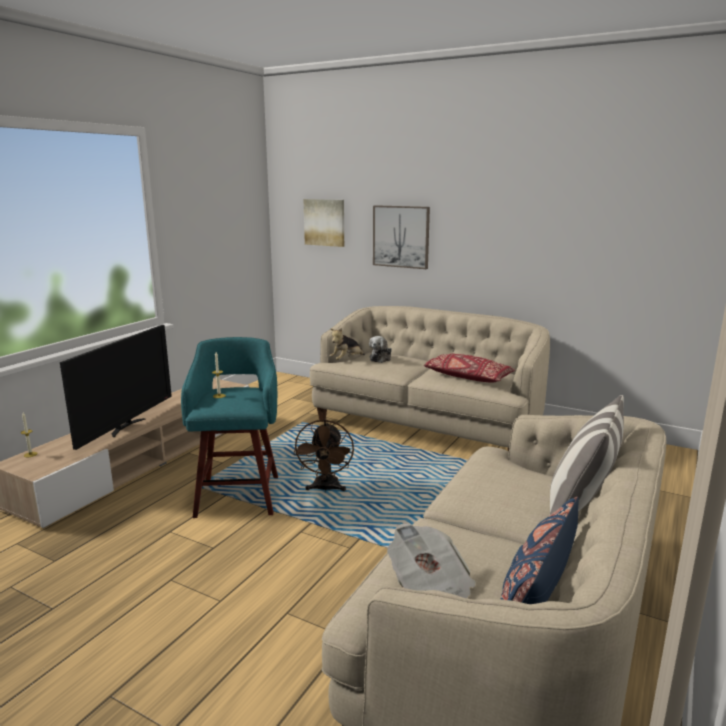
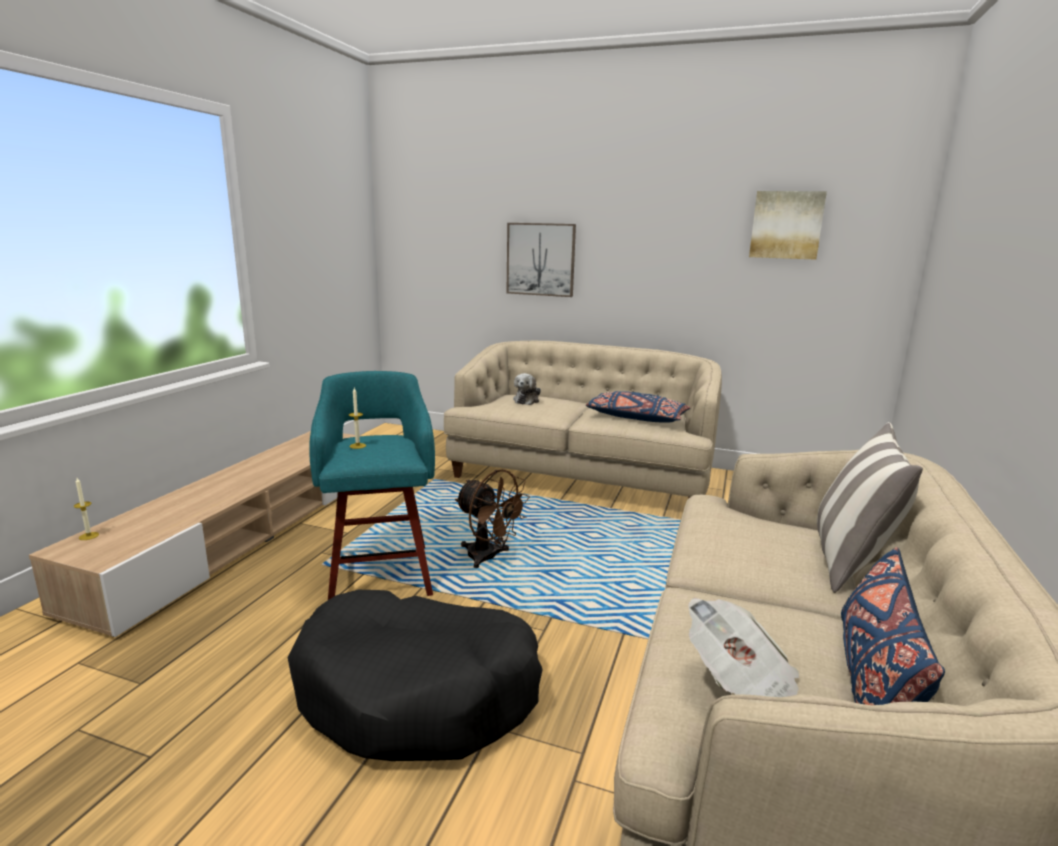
camera: 10 degrees left, 0 degrees up
television [60,325,172,450] -> none
brown fan [294,419,354,491] -> brown fan turned 45 degrees counterclockwise [455,470,530,568]
picture [303,199,344,247] -> picture moved to [749,191,827,260]
plush toy [330,328,365,360] -> none
red pillow [424,354,515,383] -> blue pillow [586,391,690,423]
none -> black dog bed [288,590,543,761]

